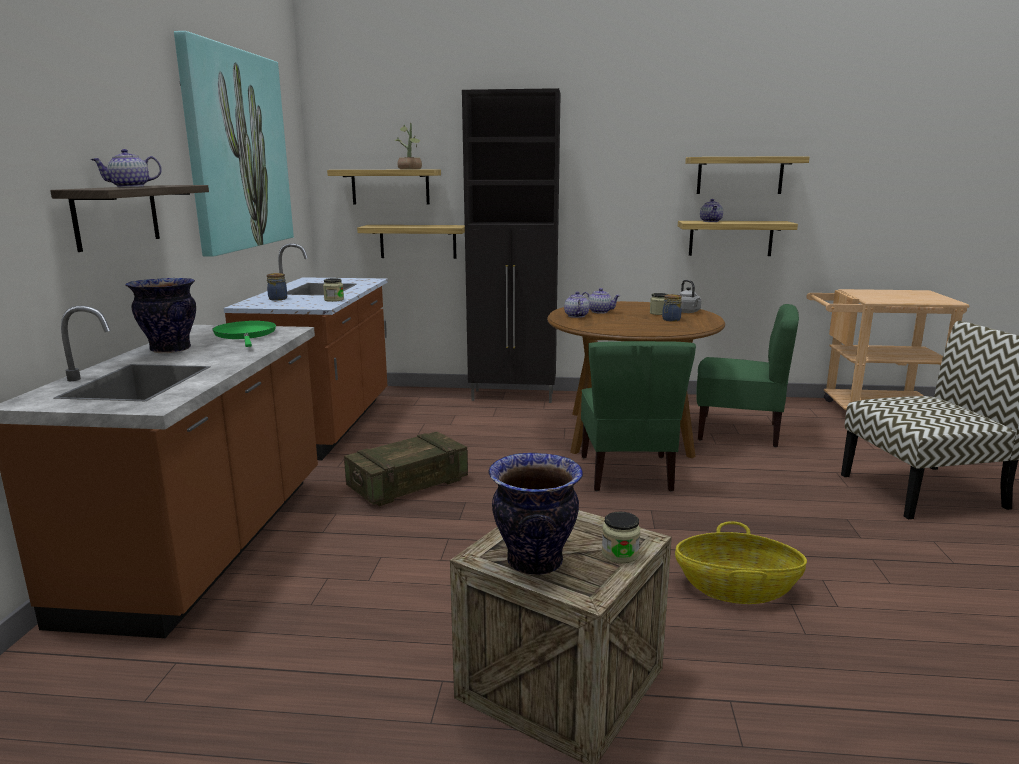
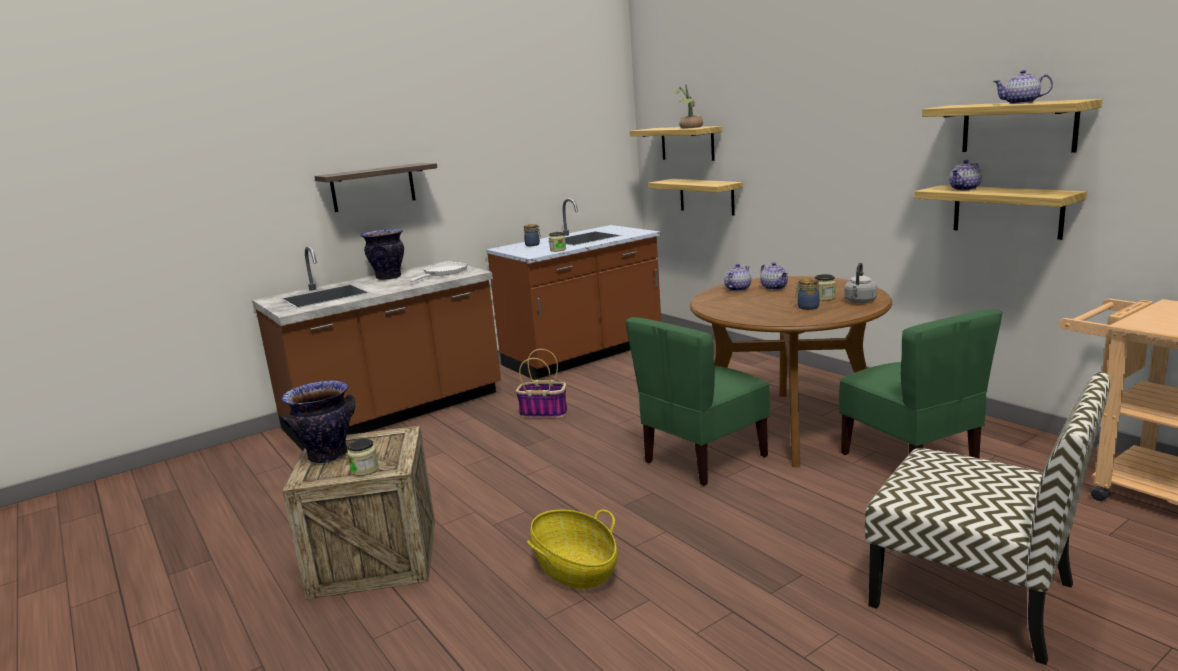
camera: 50 degrees right, 0 degrees up
teapot [91,149,162,187] -> teapot moved to [993,70,1053,104]
picture [174,31,294,257] -> none
green frying pan [212,321,276,347] -> white frying pan [410,262,468,282]
crate [344,431,468,506] -> basket [516,349,567,418]
black cabinet [462,88,561,403] -> none

